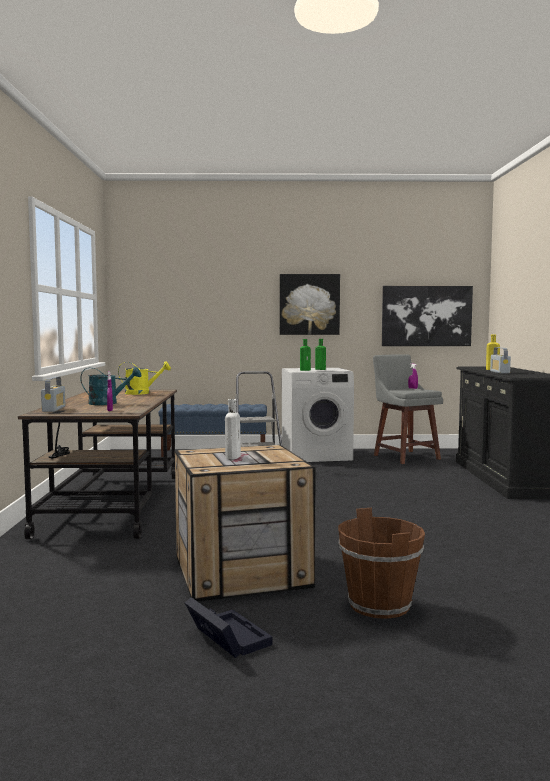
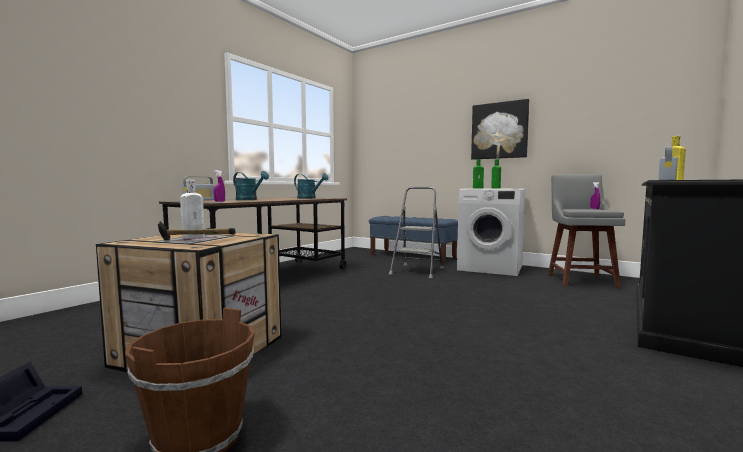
camera: 35 degrees right, 0 degrees up
yellow watering can [118,361,171,395] -> turquoise watering can [294,173,329,199]
picture [382,286,473,346] -> none
none -> hammer [158,221,236,240]

